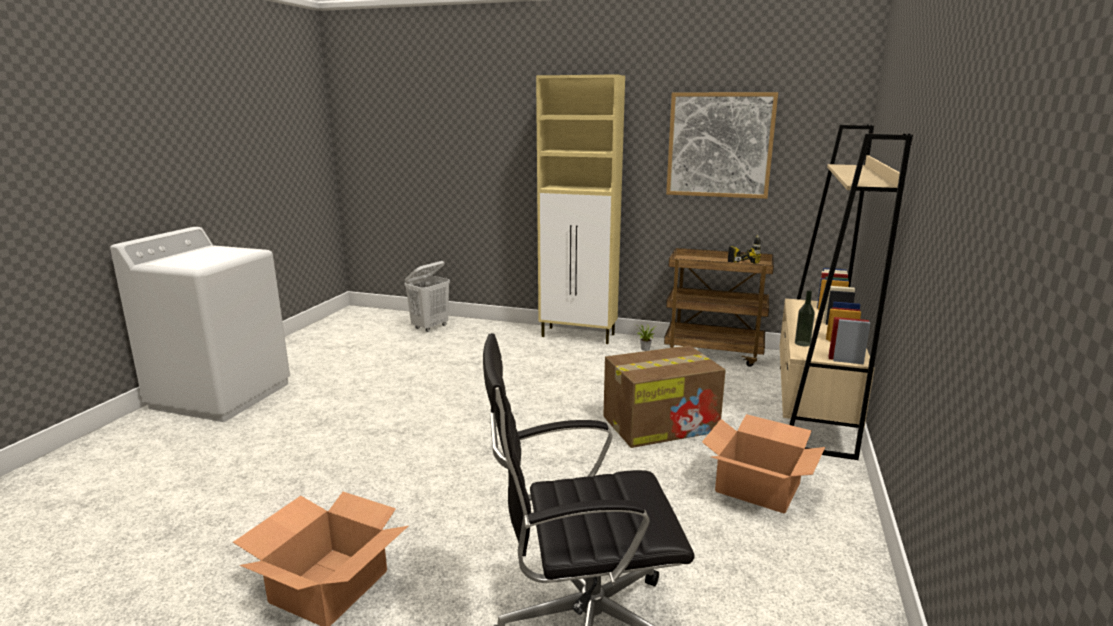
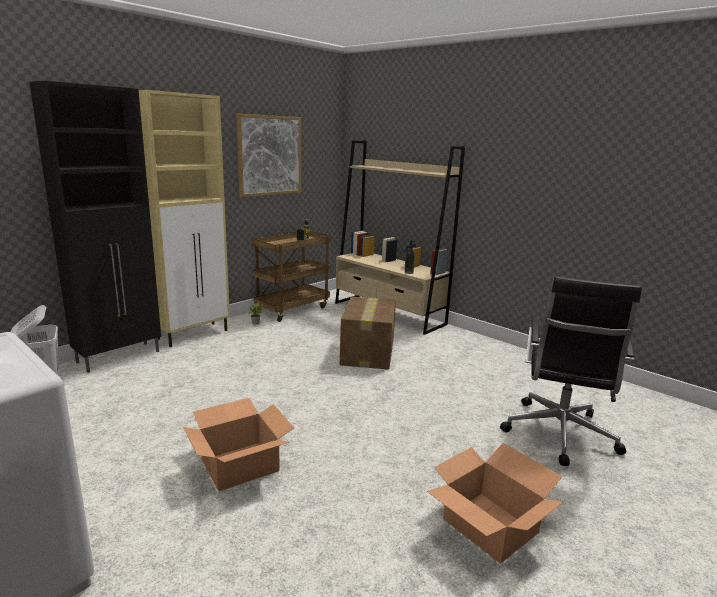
camera: 65 degrees left, 0 degrees up
cardboard box [702,414,825,514] -> cardboard box moved to [183,398,294,491]
none -> black cabinet [29,81,161,373]

